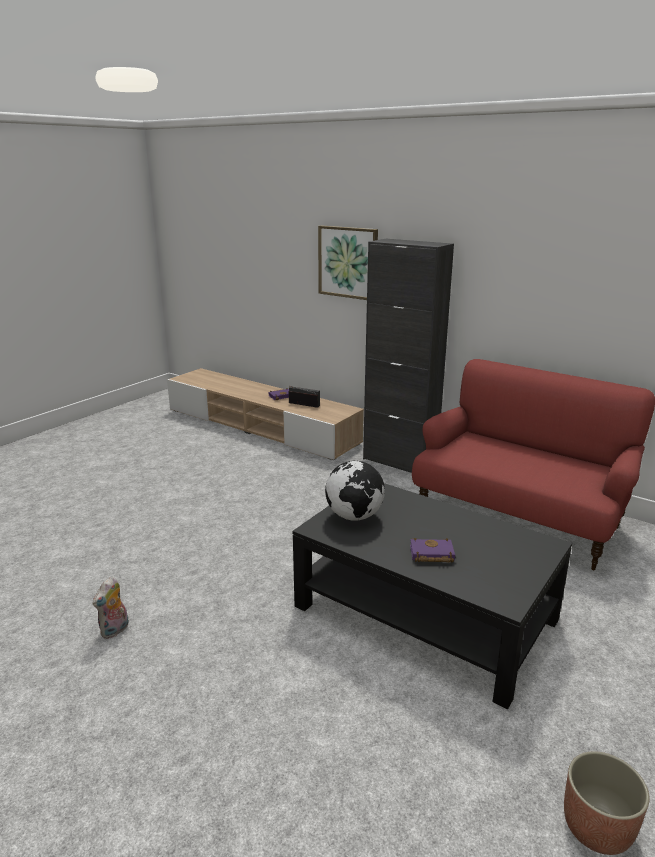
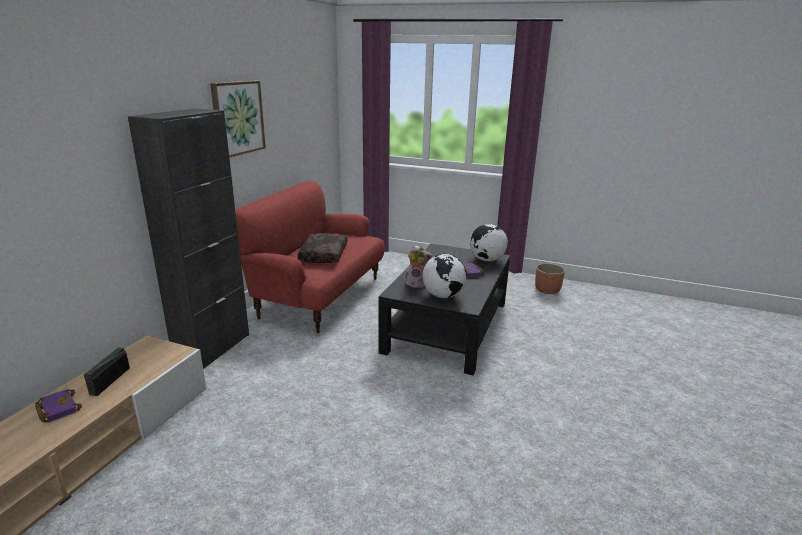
camera: 105 degrees left, 0 degrees up
plush toy [92,576,129,639] -> plush toy moved to [406,245,432,288]
picture [318,225,378,300] -> picture moved to [210,81,266,158]
none -> brown pillow [298,233,347,263]
none -> globe [470,224,508,261]

